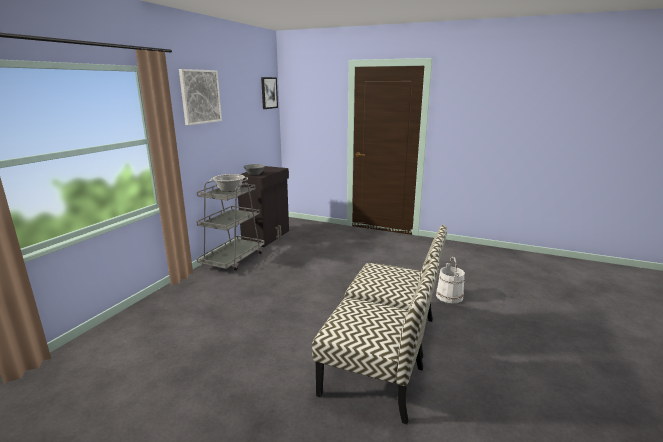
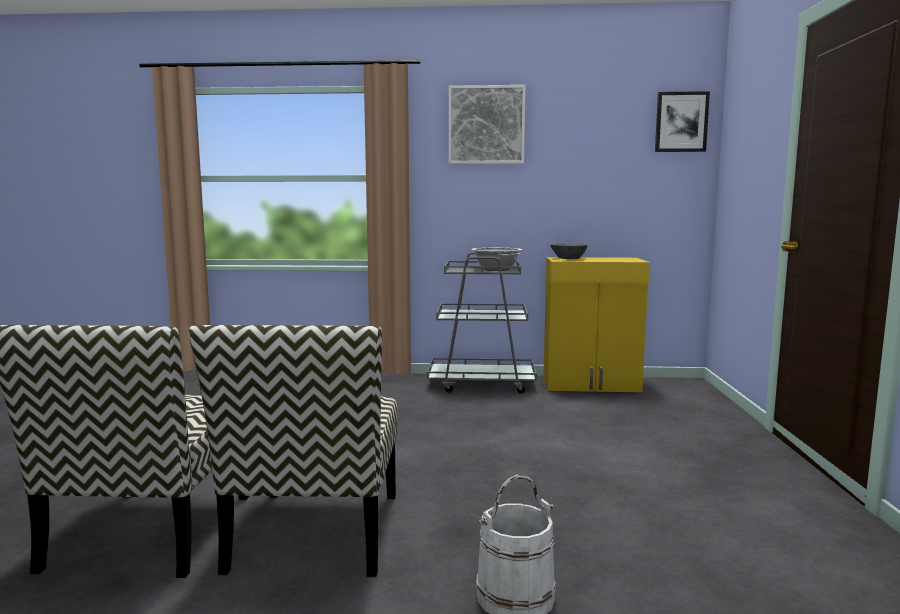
camera: 70 degrees right, 10 degrees down
black cabinet [238,166,289,247] -> yellow cabinet [544,257,650,392]

